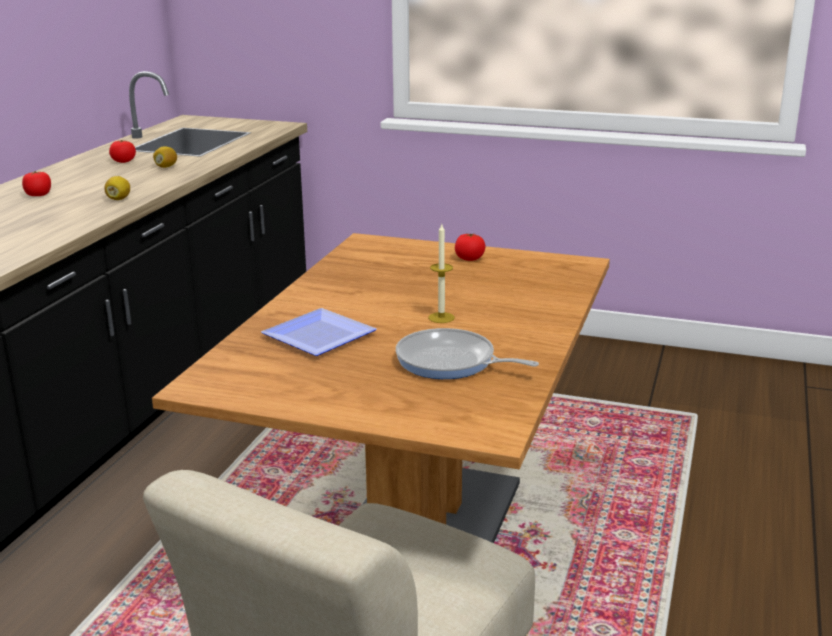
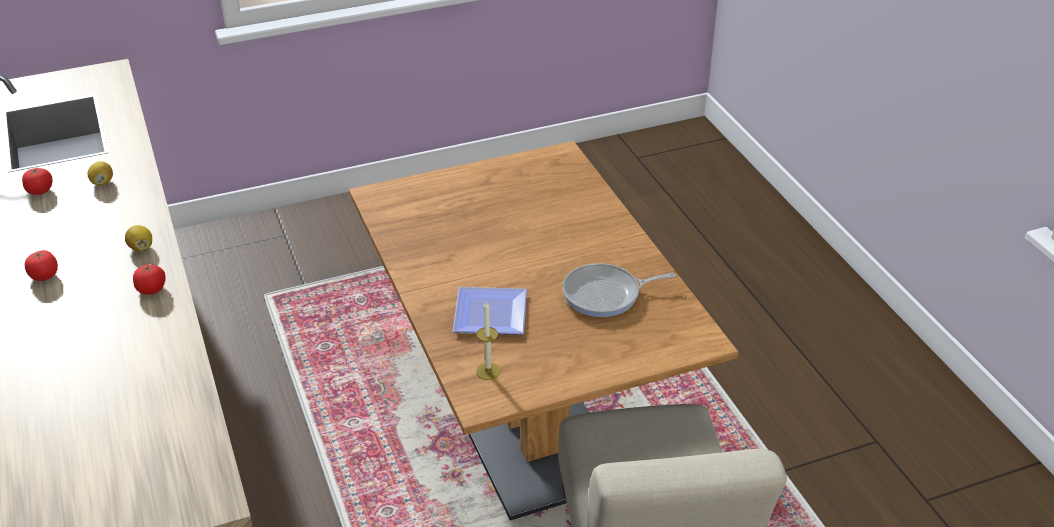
camera: 40 degrees left, 15 degrees up
candle [428,224,455,323] -> candle moved to [476,301,501,380]
tomato [455,234,485,261] -> tomato moved to [133,264,166,295]

